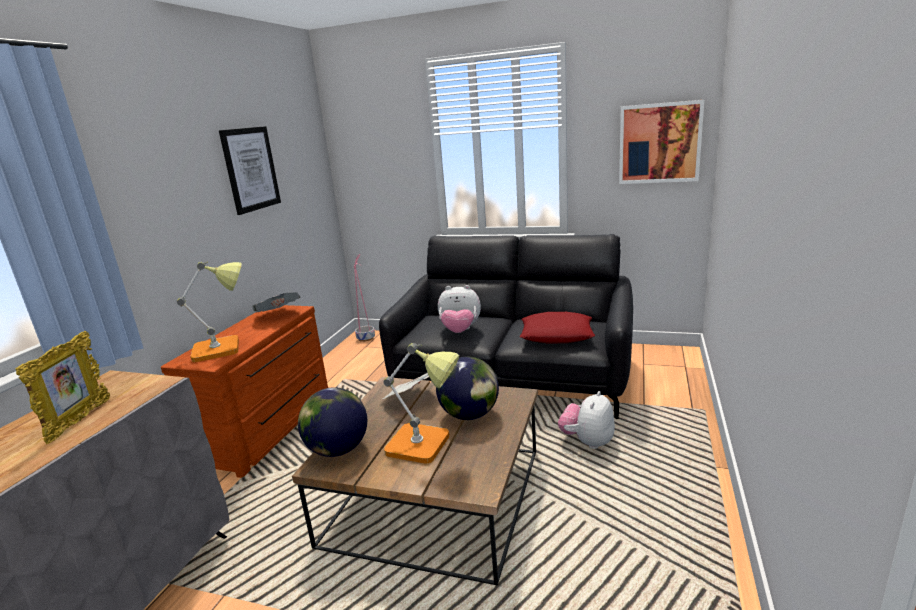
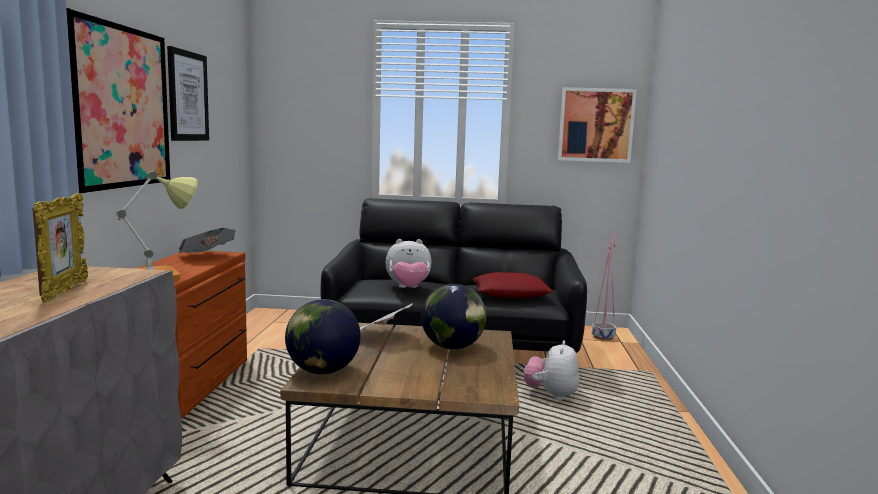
camera: 15 degrees left, 10 degrees down
pink planter [354,254,375,342] -> pink planter moved to [592,232,617,340]
table lamp [383,343,459,463] -> none
none -> picture [66,8,170,193]

